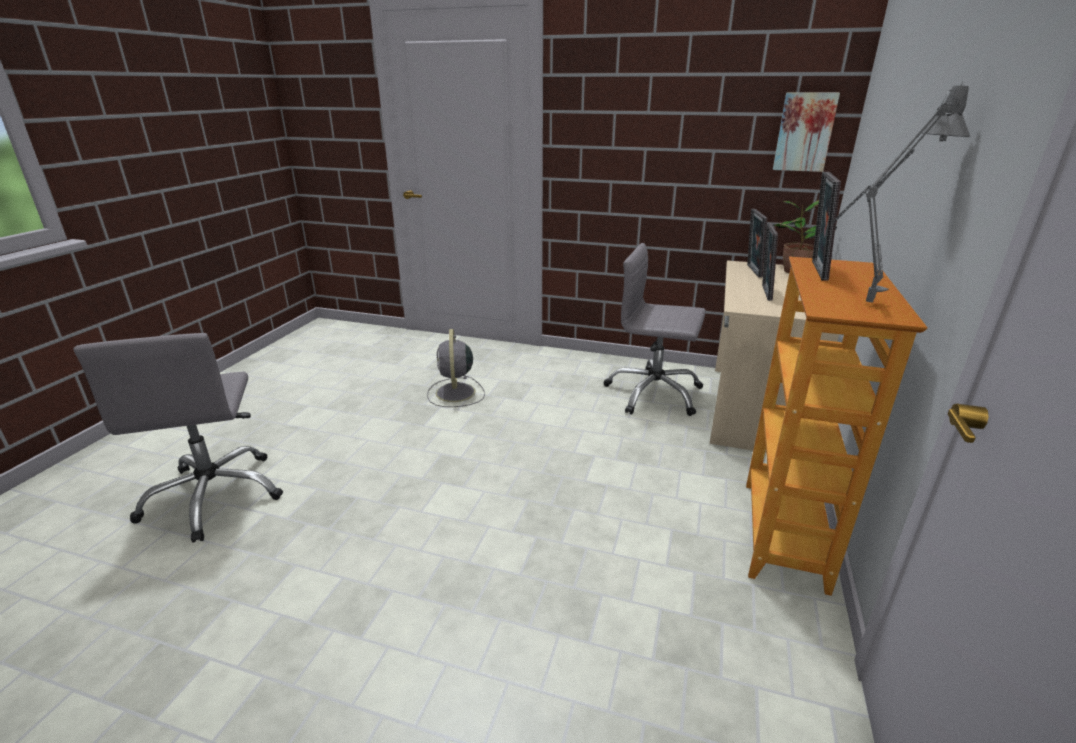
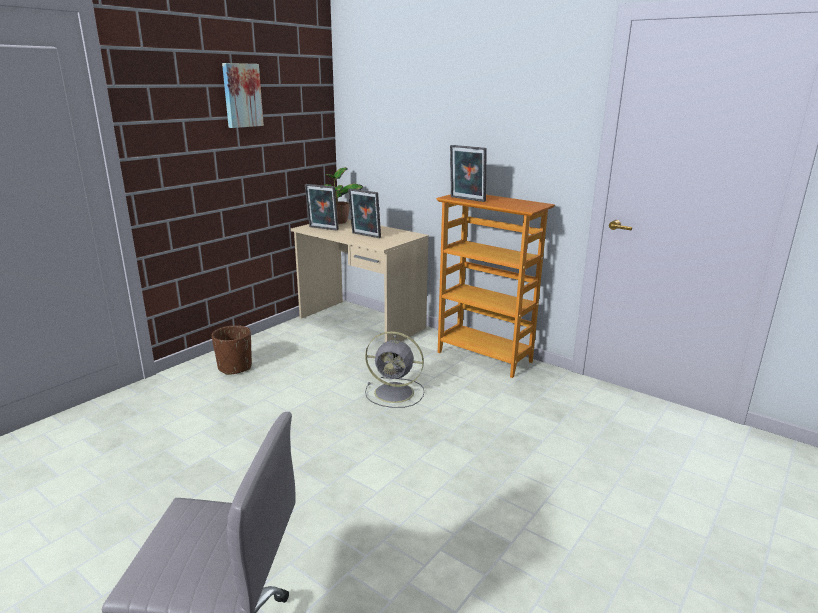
camera: 70 degrees left, 5 degrees down
grey fan [427,329,485,407] -> grey fan moved to [365,331,424,408]
grey office chair [604,243,706,416] -> none
picture [773,92,840,172] -> picture moved to [222,63,264,128]
grey table lamp [830,82,970,302] -> none
none -> brown planter [211,325,252,375]

